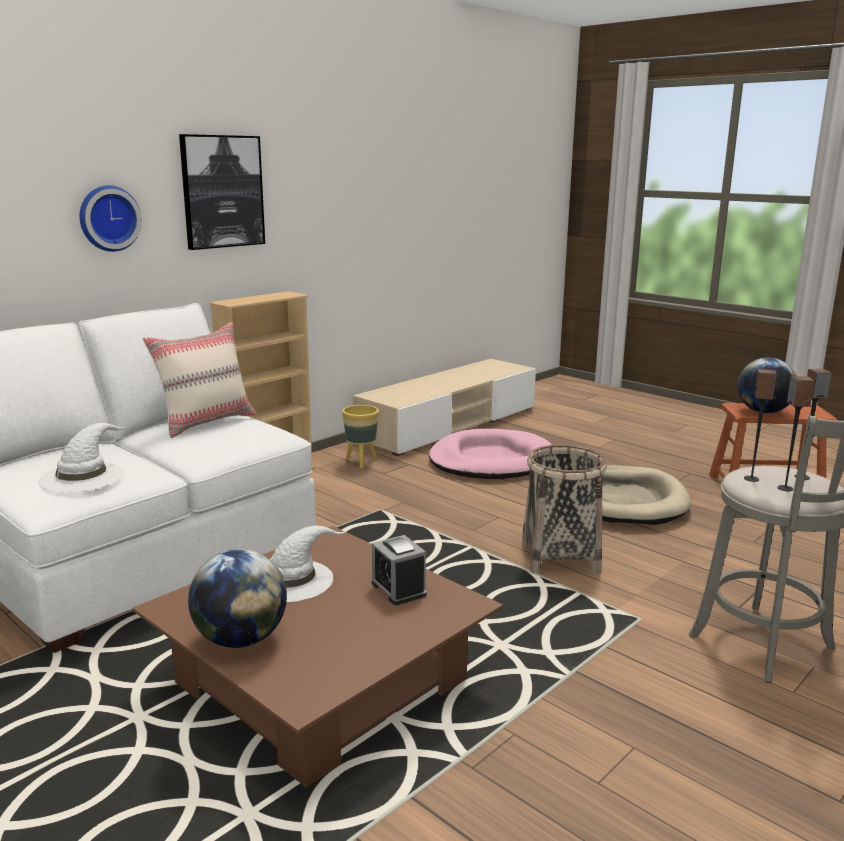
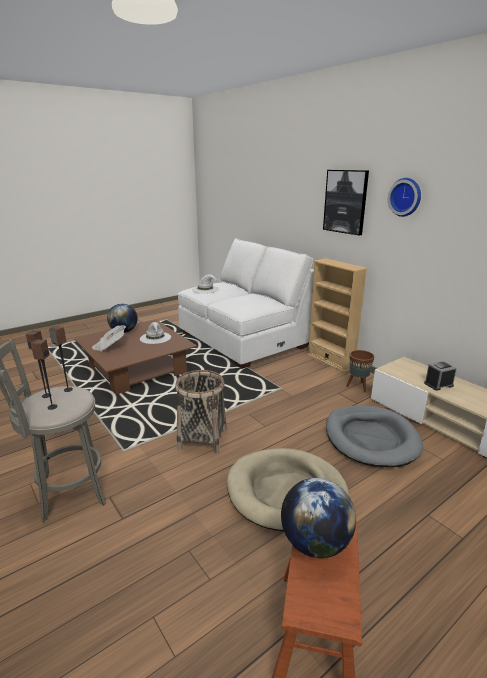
camera: 100 degrees right, 5 degrees up
wall clock [80,185,142,252] -> wall clock moved to [388,178,421,217]
beige pillow [143,322,256,438] -> none
yellow planter [342,405,379,468] -> brown planter [346,350,374,392]
alarm clock [371,535,427,605] -> alarm clock moved to [424,361,457,391]
pink dog bed [429,429,552,479] -> grey dog bed [326,405,423,467]
none -> newspaper [92,325,126,352]

